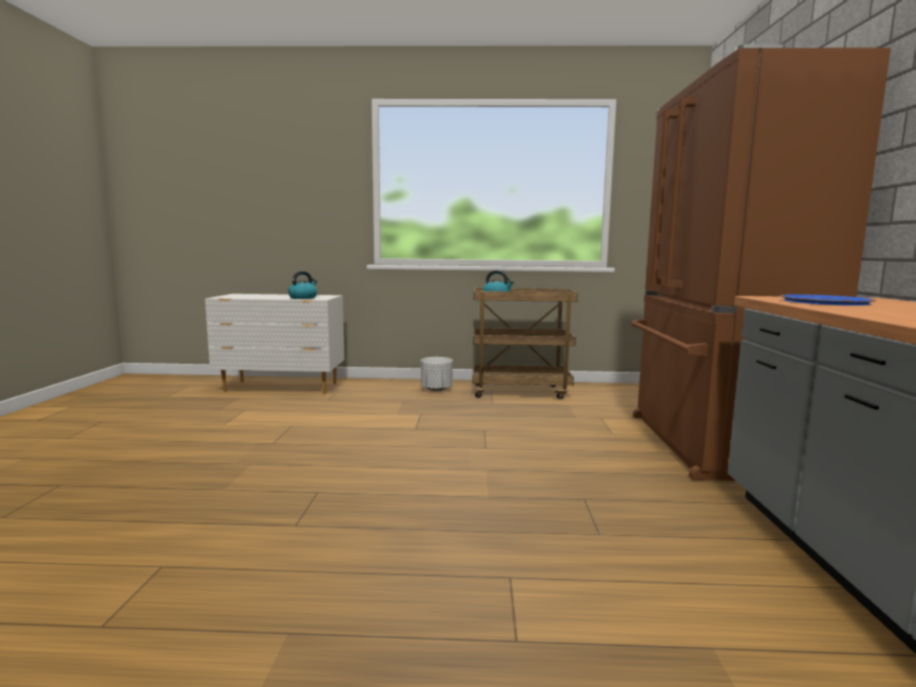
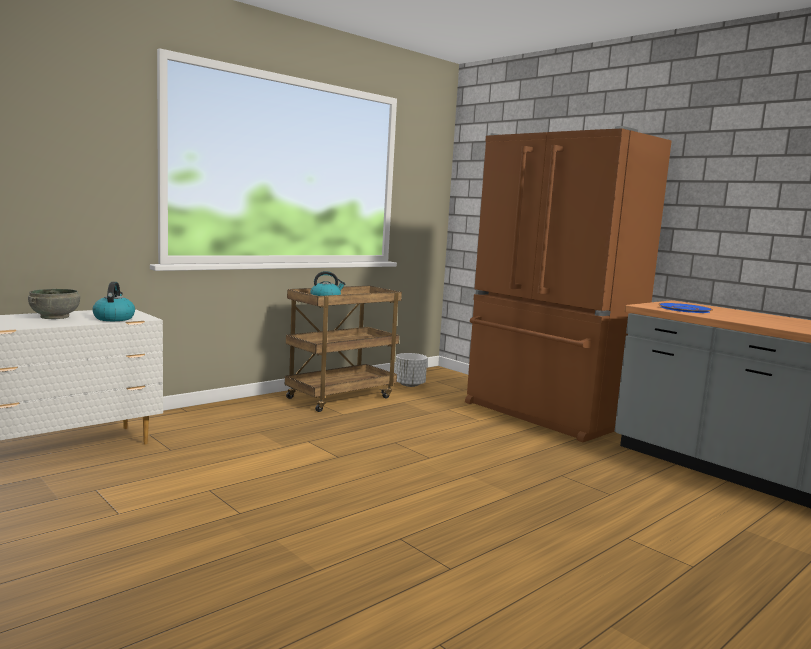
camera: 45 degrees left, 0 degrees up
white planter [421,357,453,391] -> white planter moved to [395,353,427,387]
none -> grey bowl [28,289,80,319]

